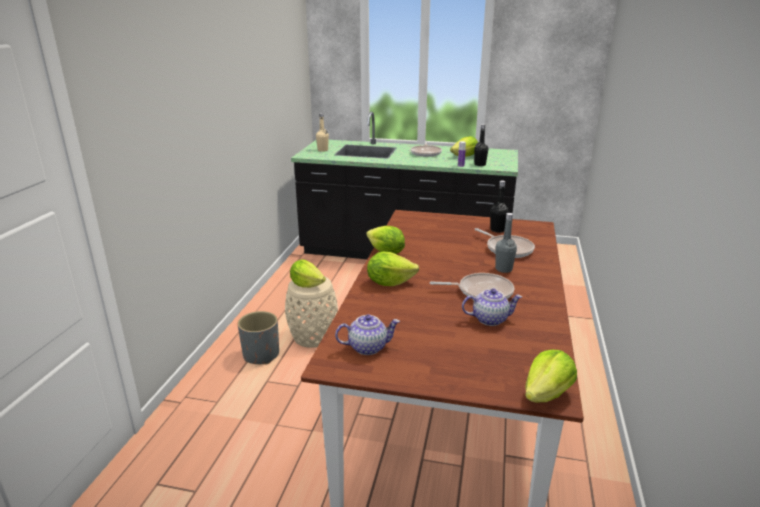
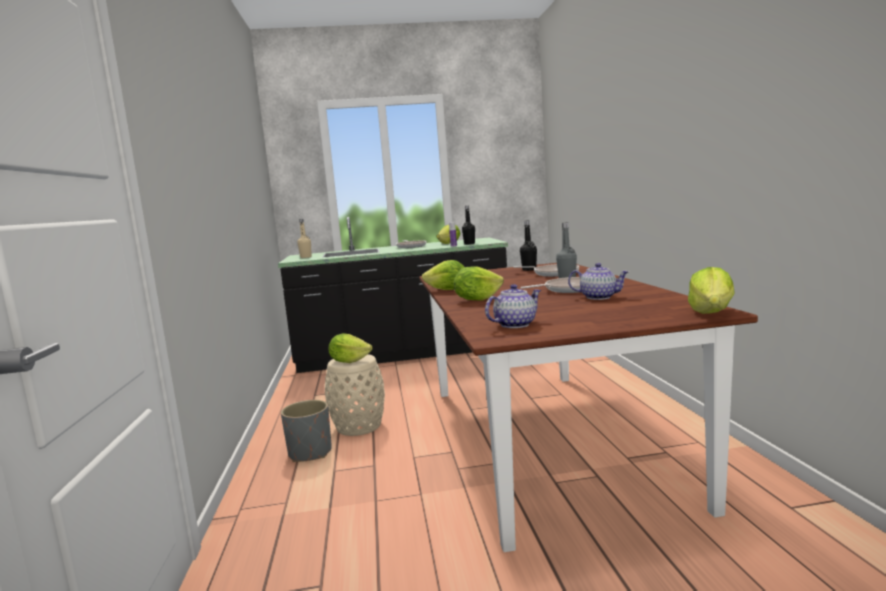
camera: 20 degrees left, 15 degrees down
teapot [462,288,522,326] -> teapot turned 45 degrees clockwise [568,263,630,300]

